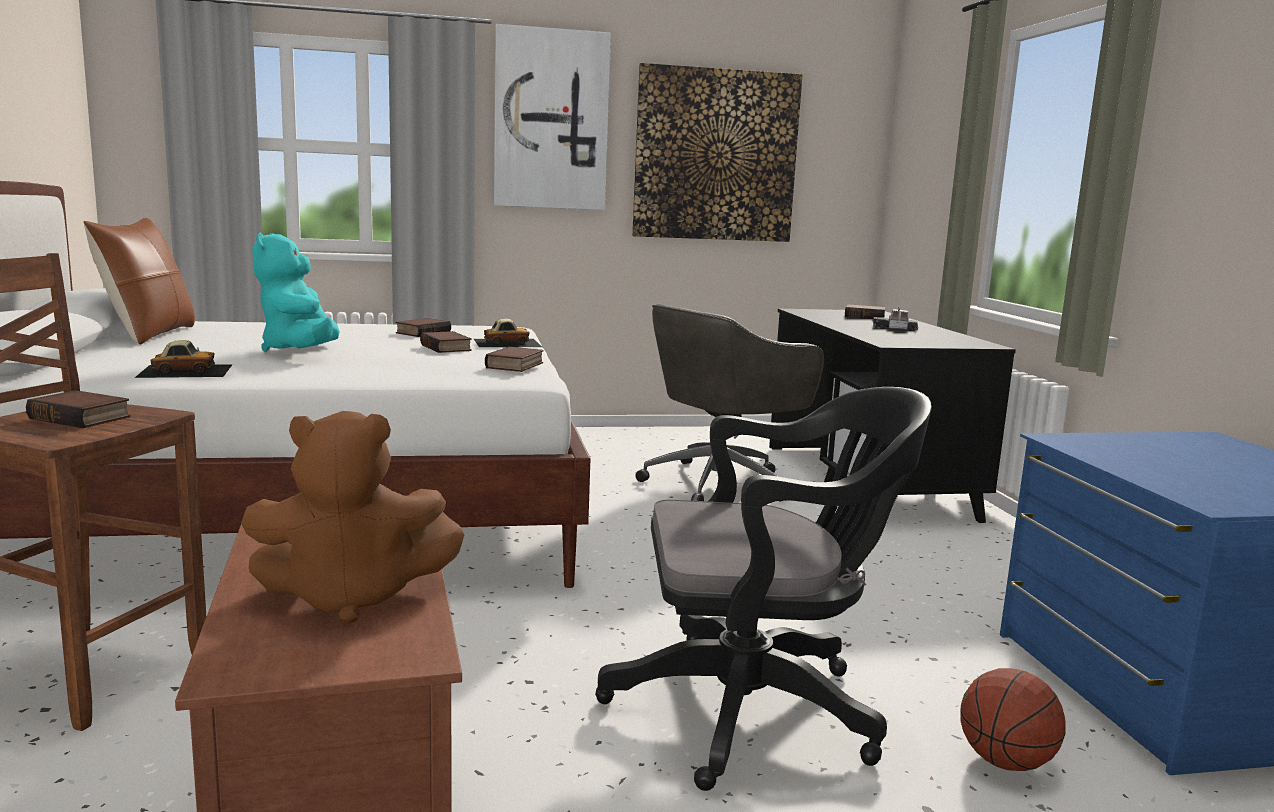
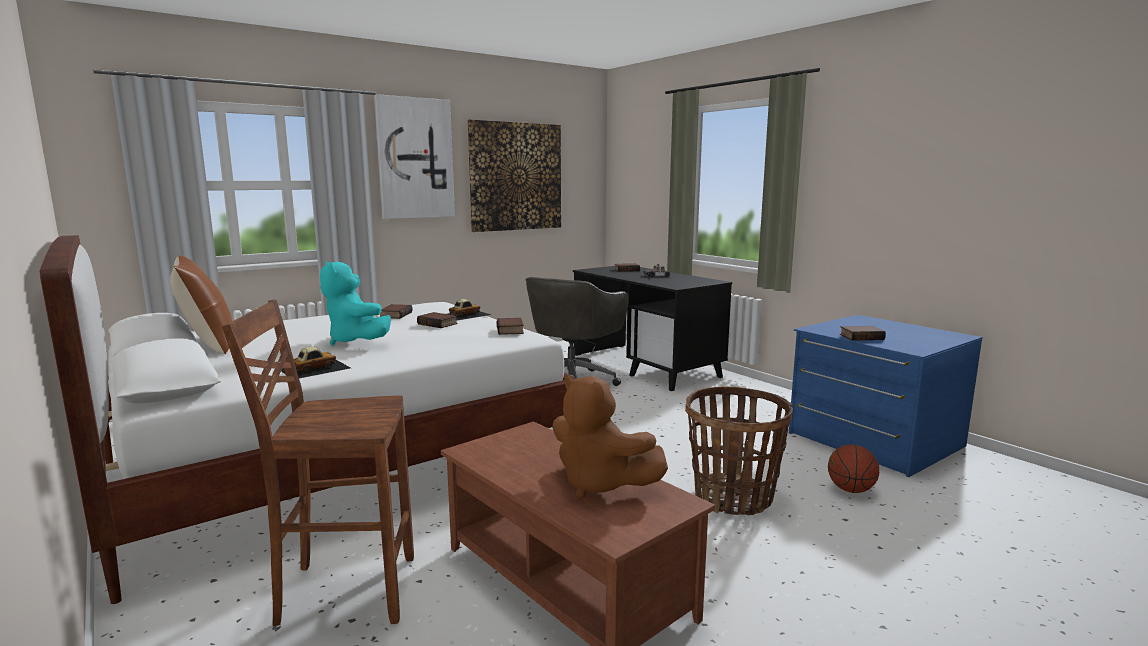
camera: 25 degrees left, 0 degrees up
book [26,390,130,428] -> book moved to [840,326,886,341]
brown plush toy [241,411,465,624] -> brown plush toy turned 75 degrees clockwise [552,375,668,498]
black office chair [595,387,932,791] -> basket [685,386,793,515]

